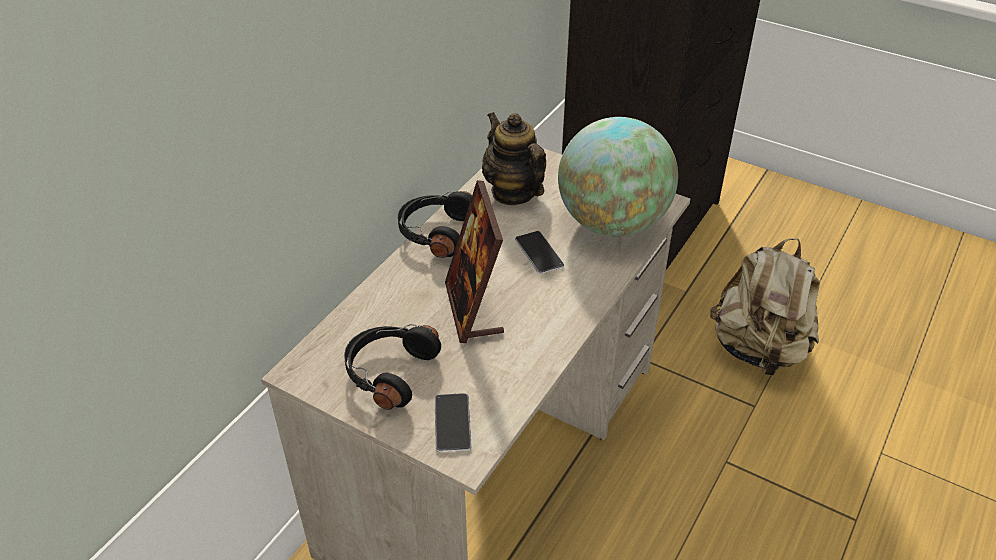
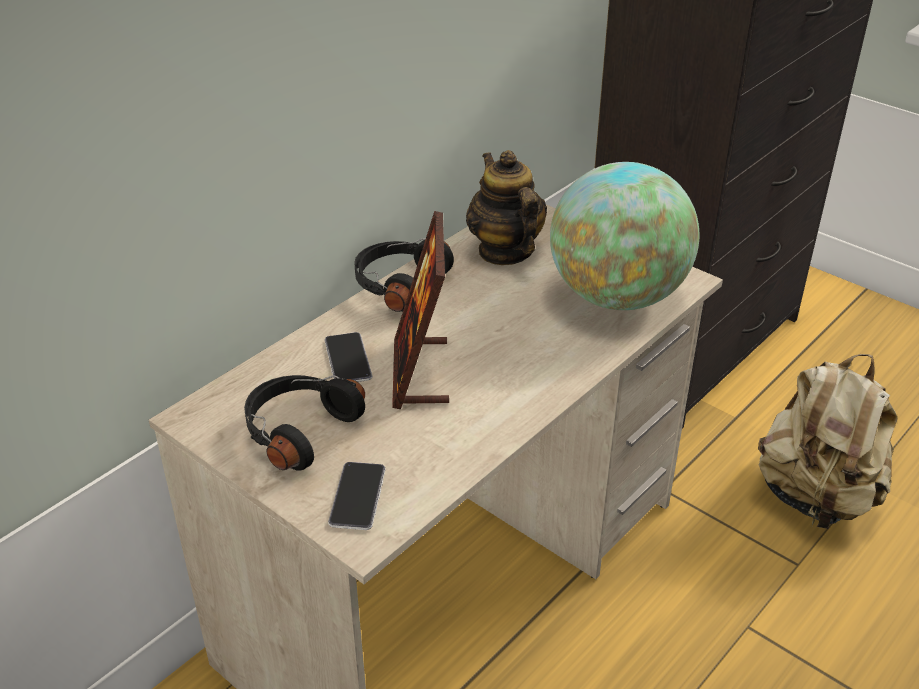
camera: 10 degrees right, 5 degrees down
phone [515,231,564,274] -> phone moved to [325,332,372,382]

